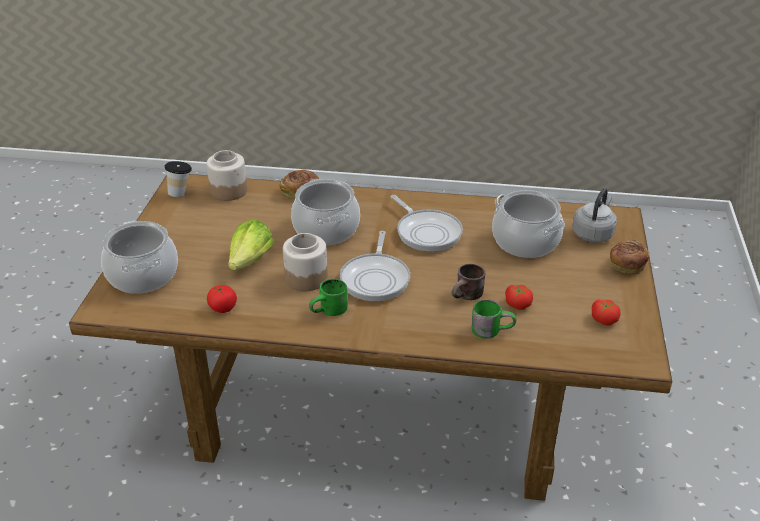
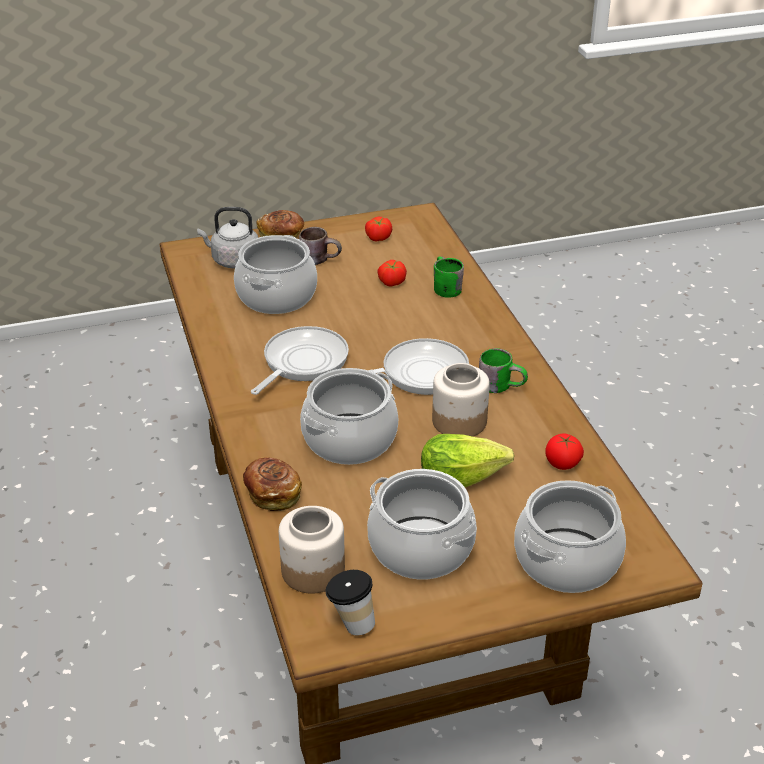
camera: 115 degrees left, 0 degrees up
brown mug [452,264,485,300] -> brown mug moved to [299,227,342,265]
none -> cooking pot [367,469,477,580]

